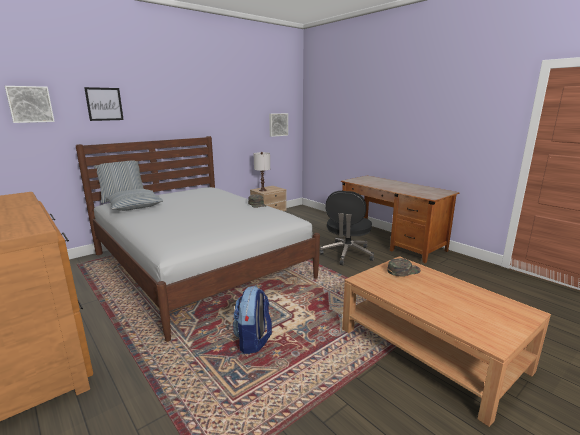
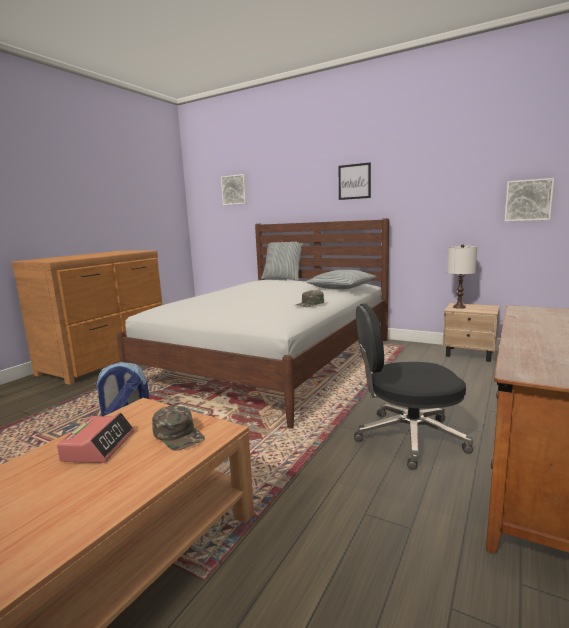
camera: 70 degrees right, 5 degrees down
picture [84,87,124,121] -> picture moved to [339,162,371,200]
pillow [105,189,163,211] -> pillow moved to [306,270,377,289]
none -> alarm clock [57,413,134,463]

